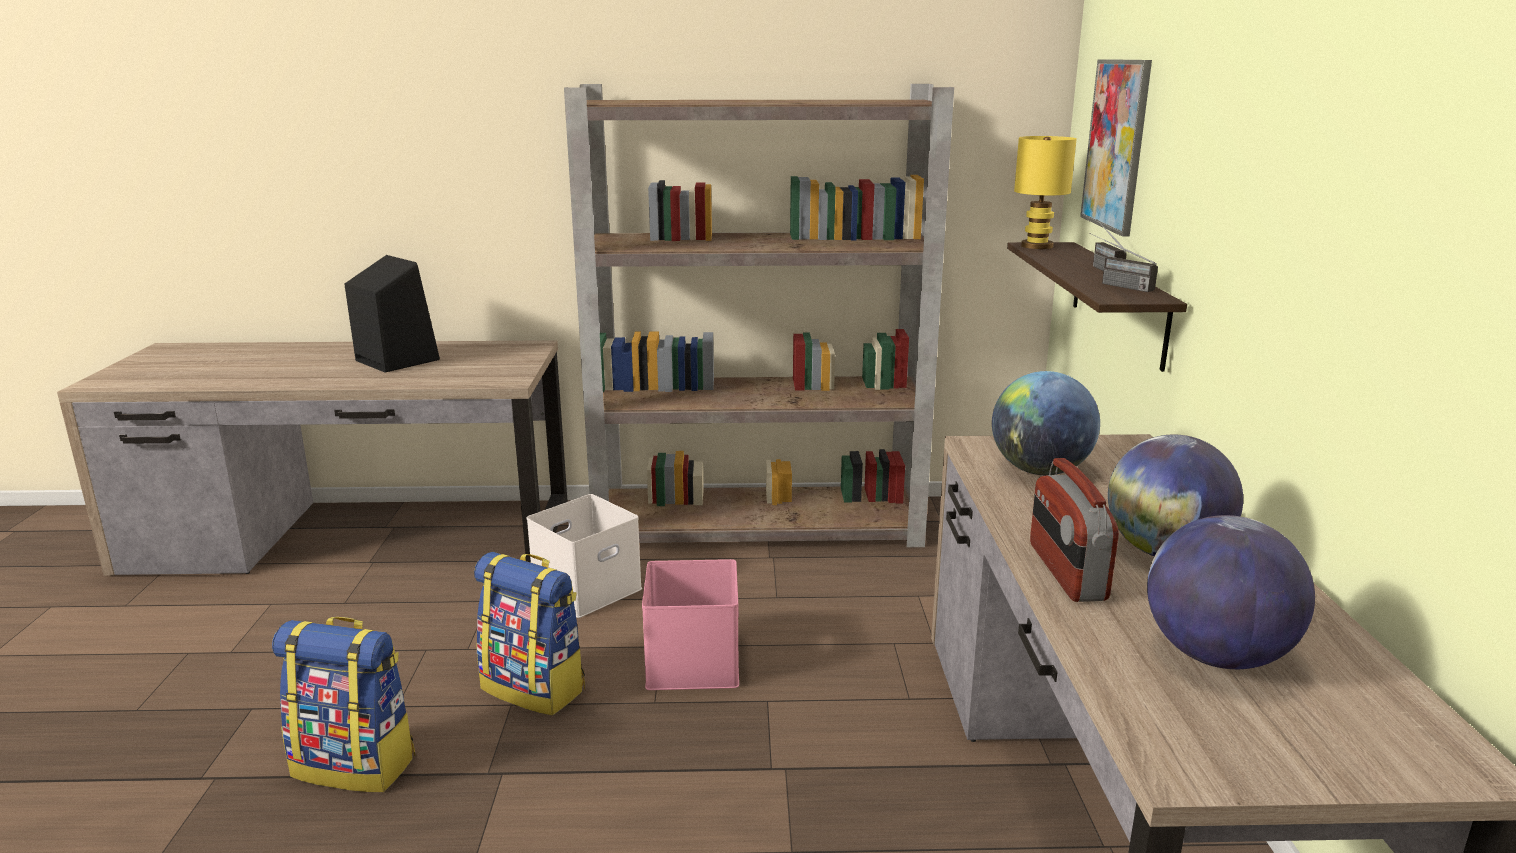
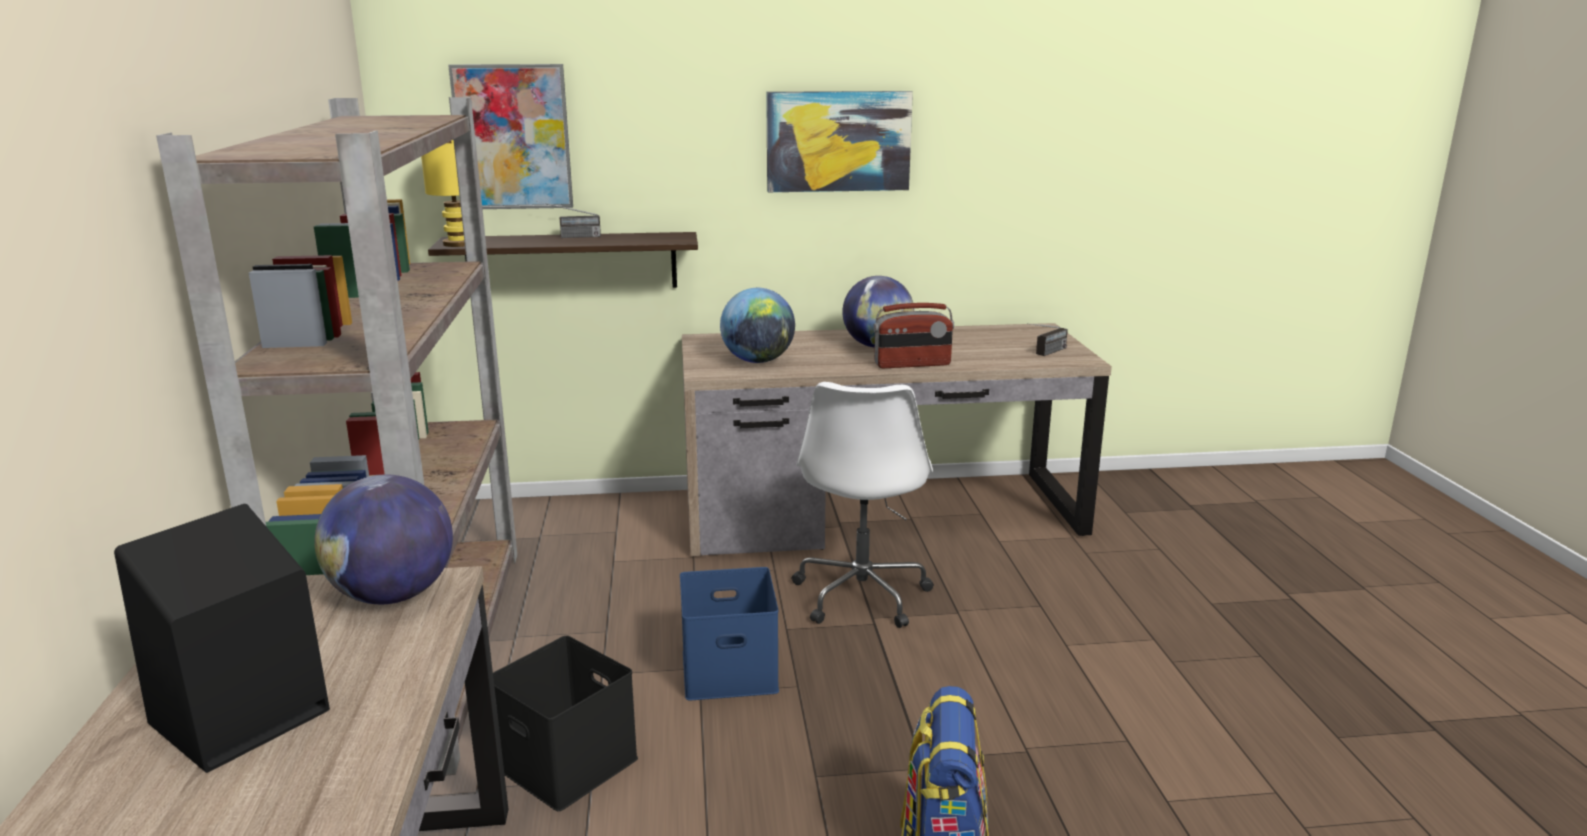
camera: 95 degrees left, 0 degrees up
backpack [474,552,585,716] -> none
white storage box [526,494,642,618] -> black storage box [493,636,638,811]
pink storage box [642,559,739,690] -> blue storage box [680,567,779,700]
radio [1089,233,1158,292] -> radio moved to [1027,323,1068,356]
globe [1147,515,1315,669] -> globe moved to [314,474,453,604]
none -> picture [766,91,913,192]
none -> white office chair [791,382,934,628]

